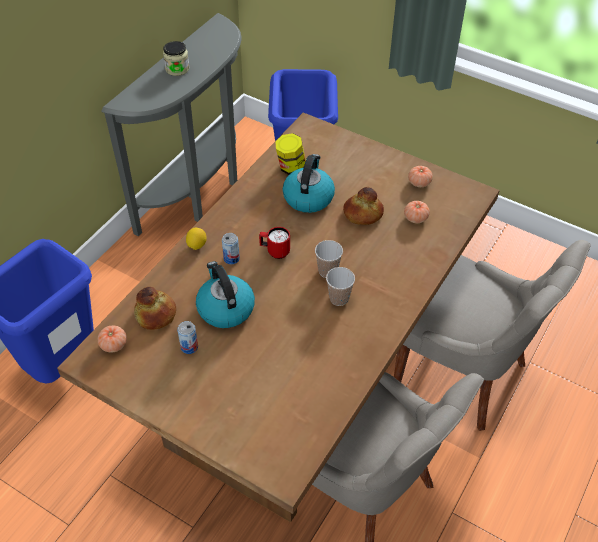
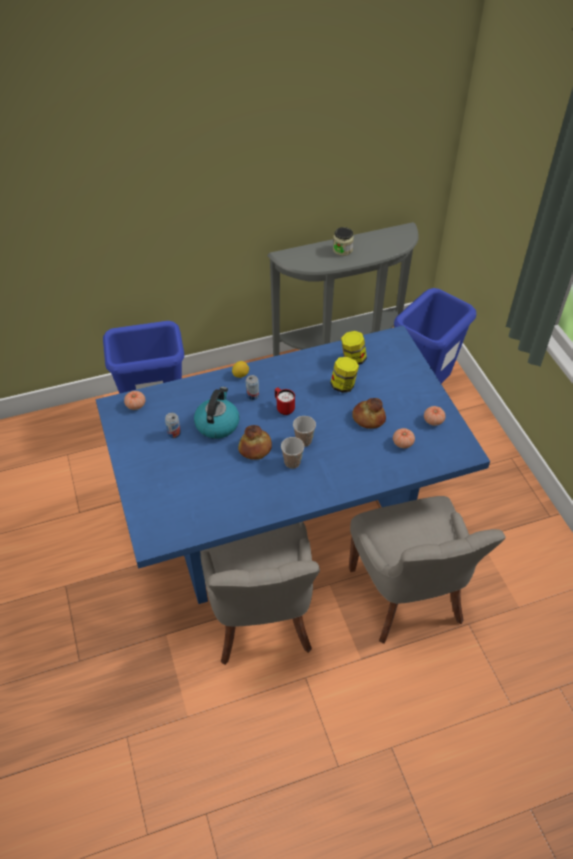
camera: 40 degrees right, 0 degrees up
brown dining table [57,112,500,522] -> blue dining table [96,325,490,604]
bread [134,287,176,330] -> bread moved to [238,425,272,460]
kettle [283,154,335,213] -> jar [330,357,359,393]

